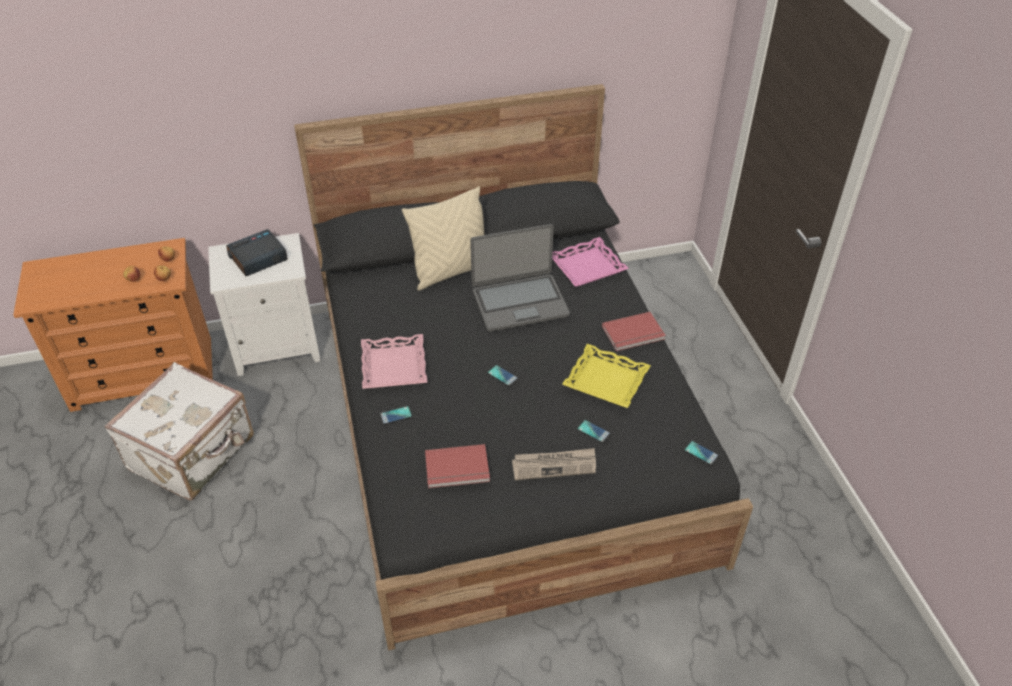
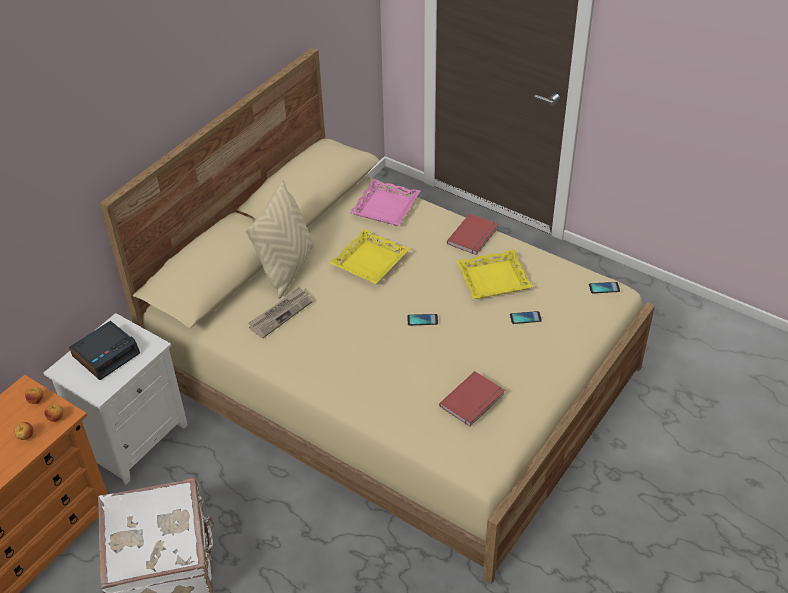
camera: 40 degrees left, 0 degrees up
alarm clock [226,229,288,276] -> alarm clock turned 150 degrees counterclockwise [69,321,140,380]
black bed [294,84,753,650] -> beige bed [100,48,655,584]
pink tray [361,334,428,389] -> none
phone [378,406,414,425] -> none
laptop [470,224,570,332] -> yellow tray [330,229,410,284]
newspaper [512,448,596,480] -> newspaper moved to [249,286,313,338]

